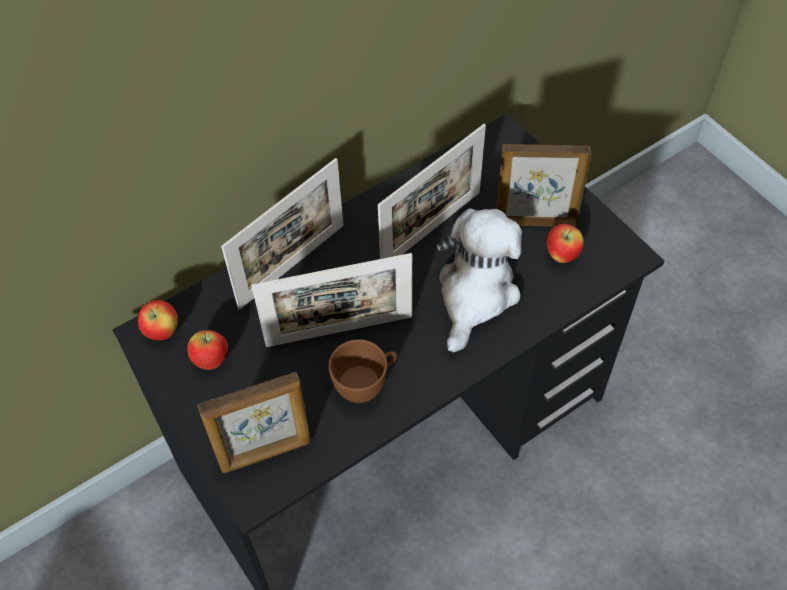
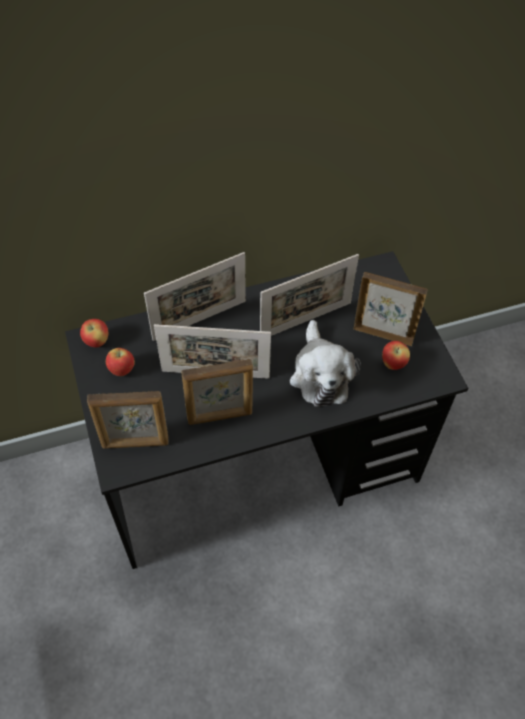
camera: 15 degrees right, 0 degrees up
brown cup [329,339,397,403] -> picture frame [181,359,253,425]
plush toy [436,208,522,353] -> plush toy turned 135 degrees clockwise [290,320,361,407]

